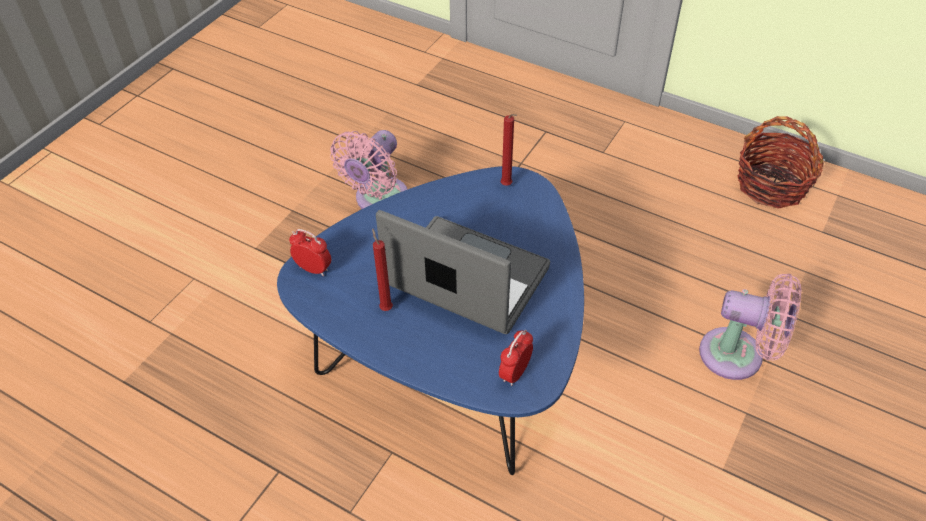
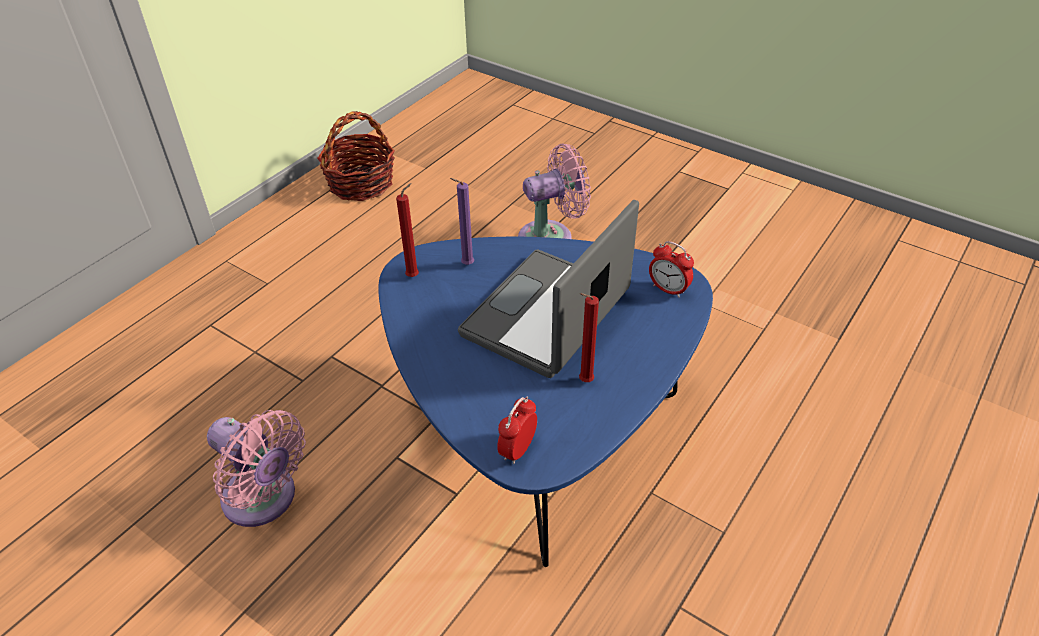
camera: 85 degrees left, 5 degrees down
pink fan [699,274,802,380] -> pink fan turned 45 degrees clockwise [518,144,591,239]
none -> purple candle [450,178,474,265]

